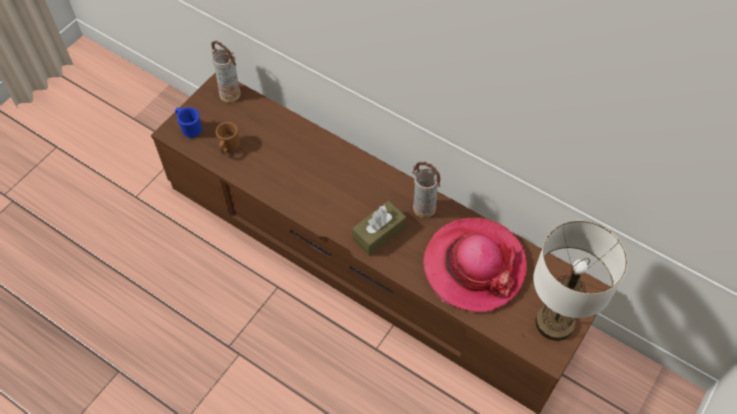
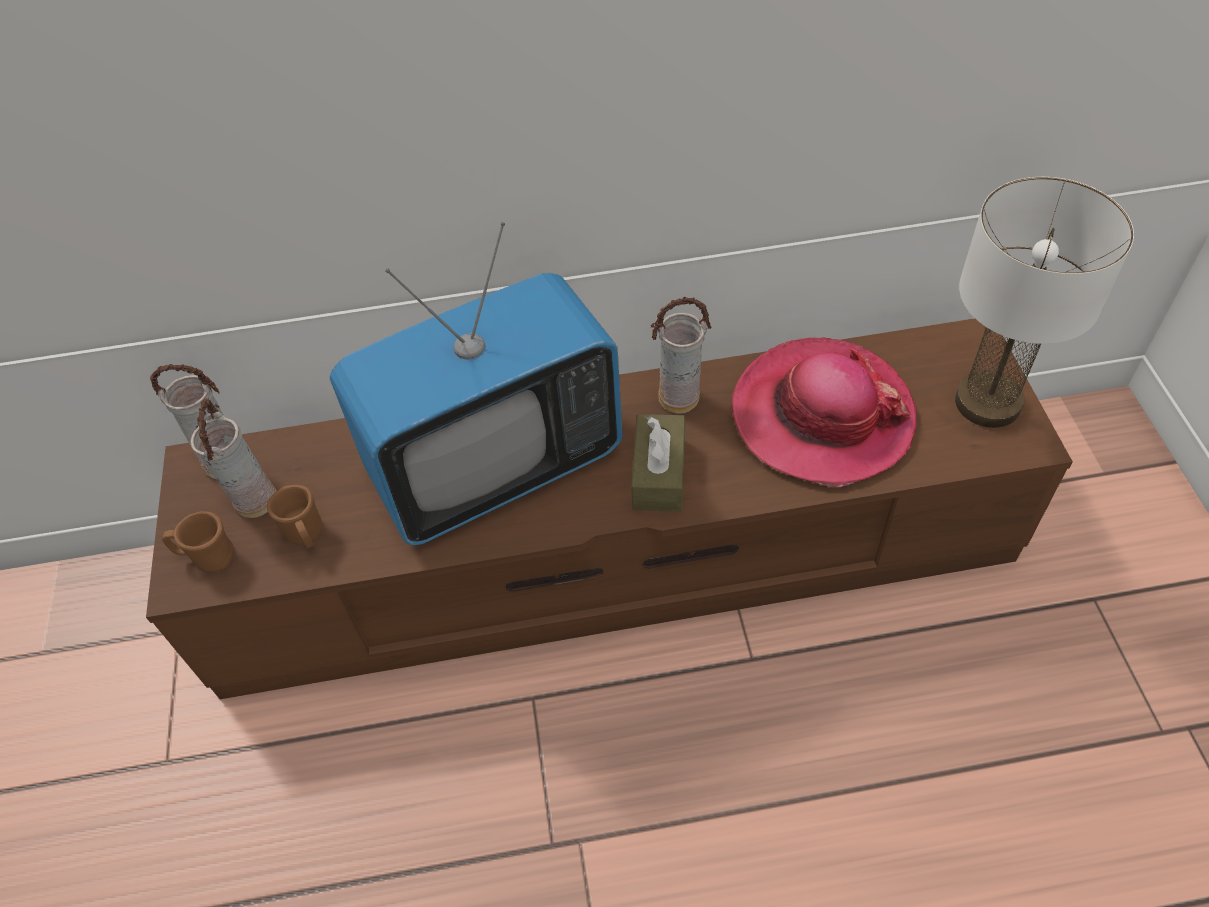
camera: 40 degrees left, 5 degrees down
blue mug [175,107,202,138] -> brown mug [162,511,234,572]
none -> vase [190,398,277,518]
none -> television [330,222,623,545]

